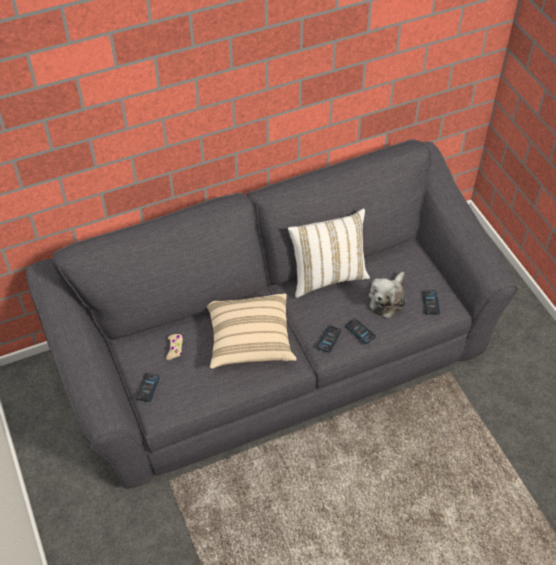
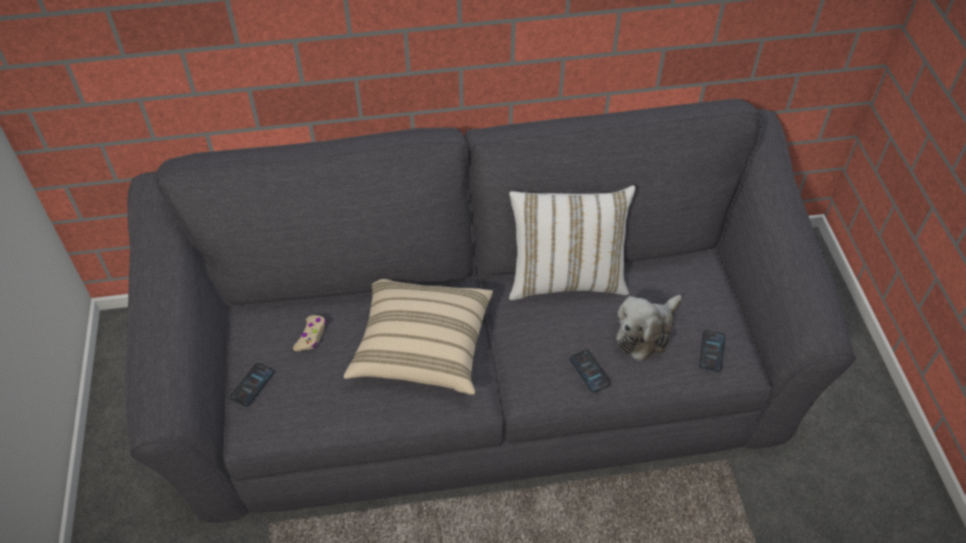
camera: 15 degrees right, 0 degrees up
phone [317,325,341,353] -> none

